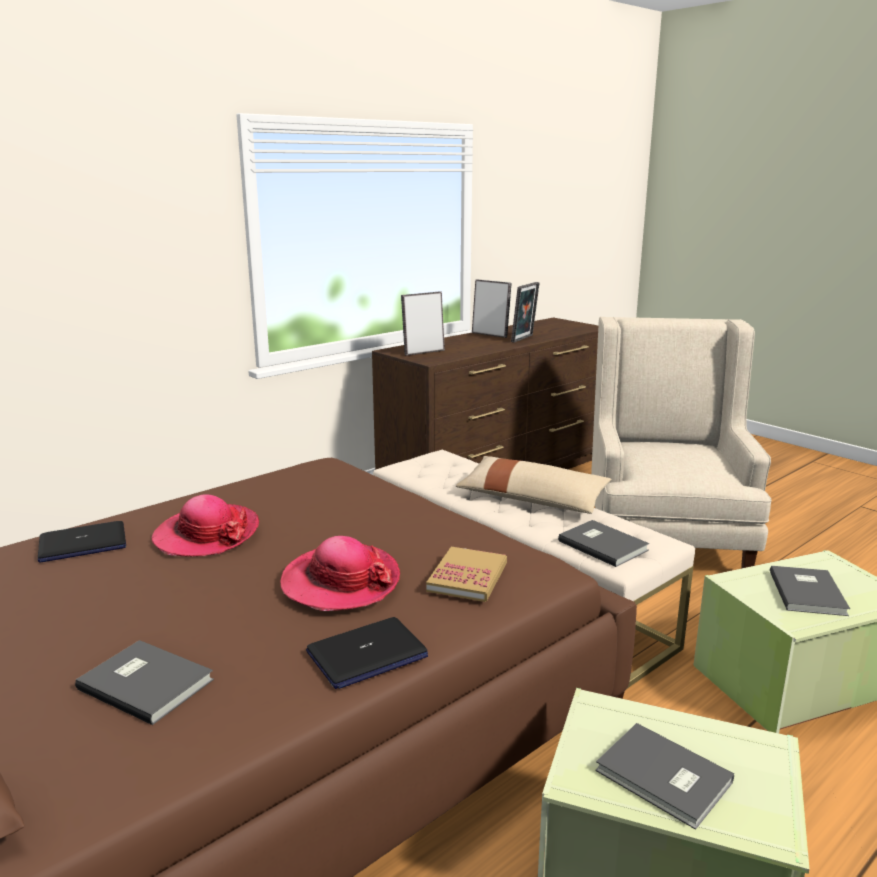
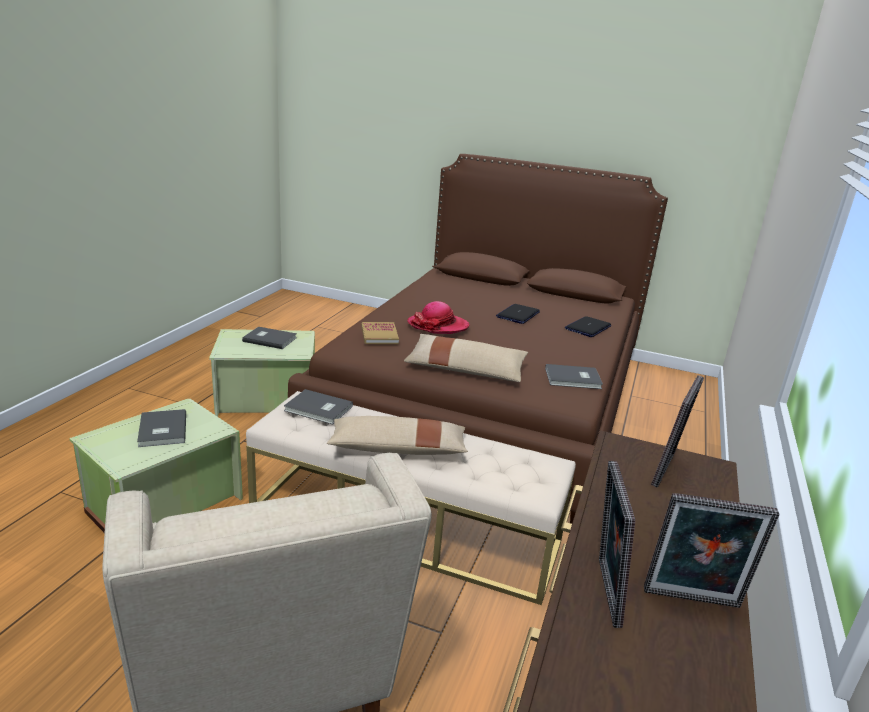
camera: 150 degrees right, 5 degrees up
grey book [75,640,214,725] -> grey book moved to [545,364,603,389]
hat [151,494,259,557] -> none
laptop [306,617,428,689] -> laptop moved to [496,304,540,324]
none -> beige pillow [404,334,528,382]

